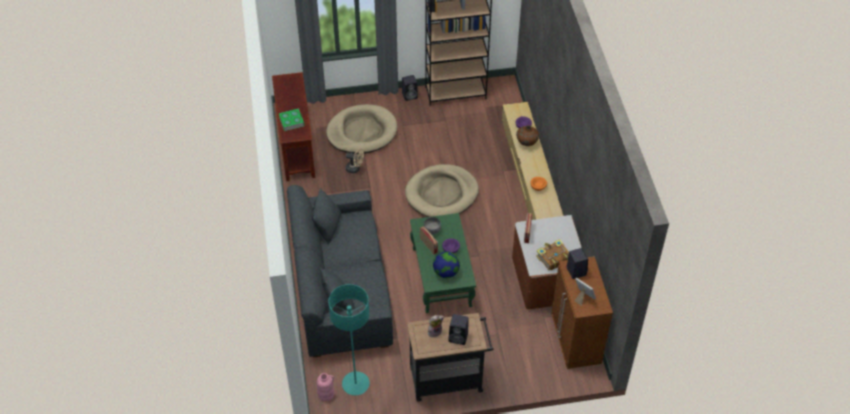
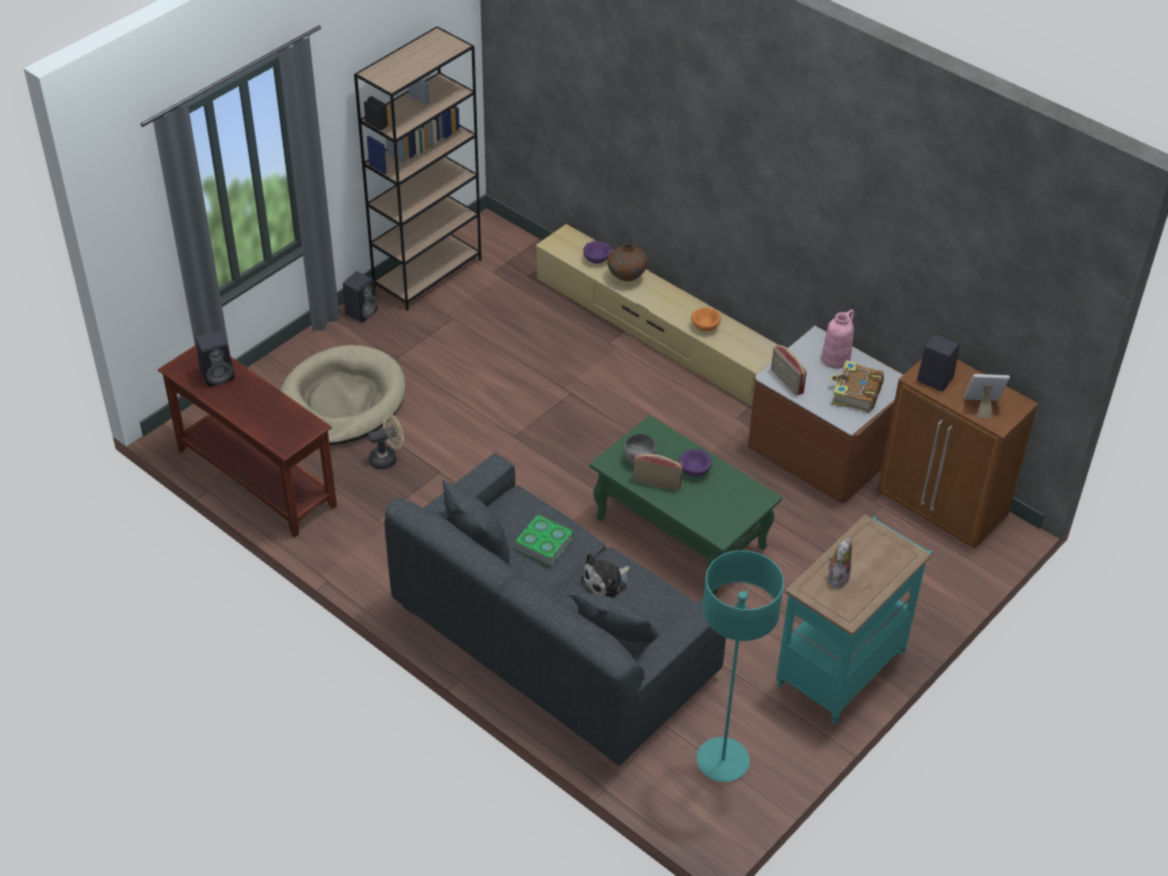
camera: 40 degrees left, 5 degrees down
book [279,109,305,131] -> book moved to [515,515,574,566]
pink vase [317,373,335,401] -> pink vase moved to [822,309,854,369]
beige dog bed [405,164,479,217] -> none
black cart [407,313,493,401] -> turquoise cart [776,515,933,724]
globe [433,251,460,278] -> none
black speaker [448,314,468,345] -> black speaker moved to [195,330,235,387]
none -> plush toy [581,553,630,598]

